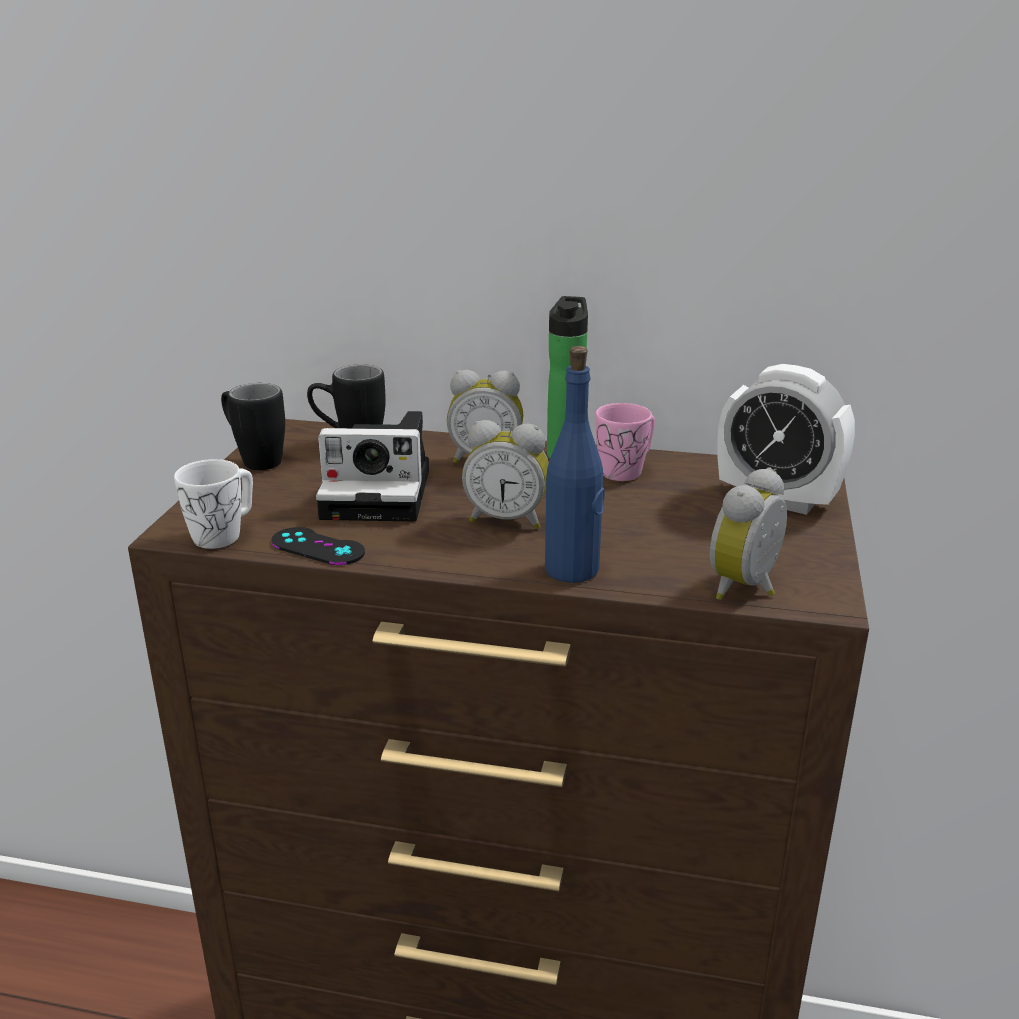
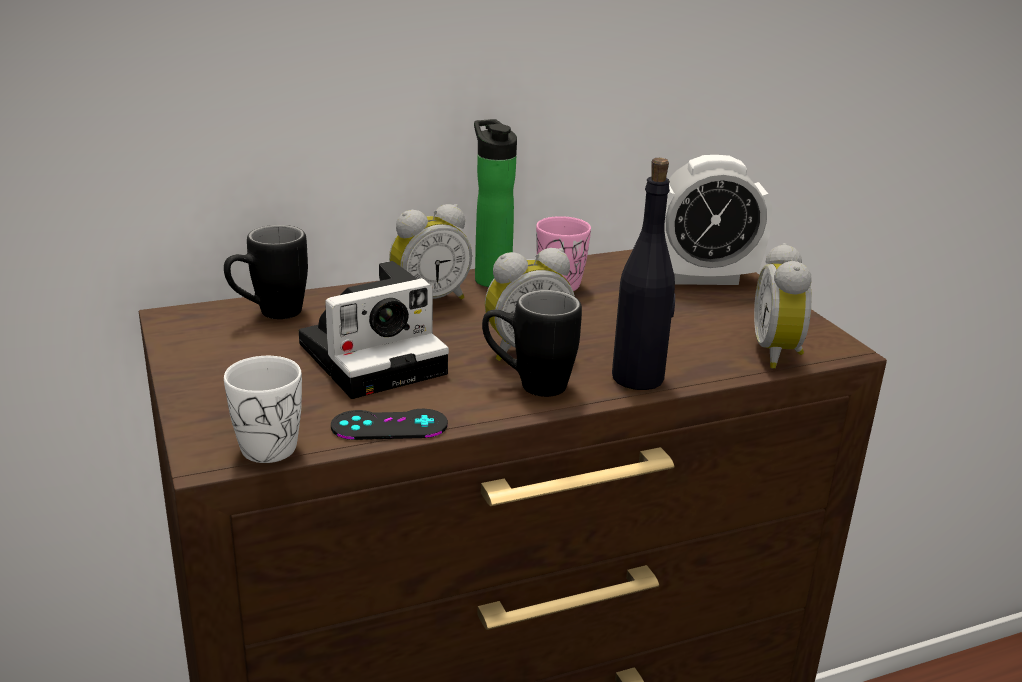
camera: 35 degrees left, 0 degrees up
black mug [221,383,285,470] -> black mug moved to [482,290,582,397]
blue bottle [545,346,604,583] -> black bottle [612,158,675,390]

